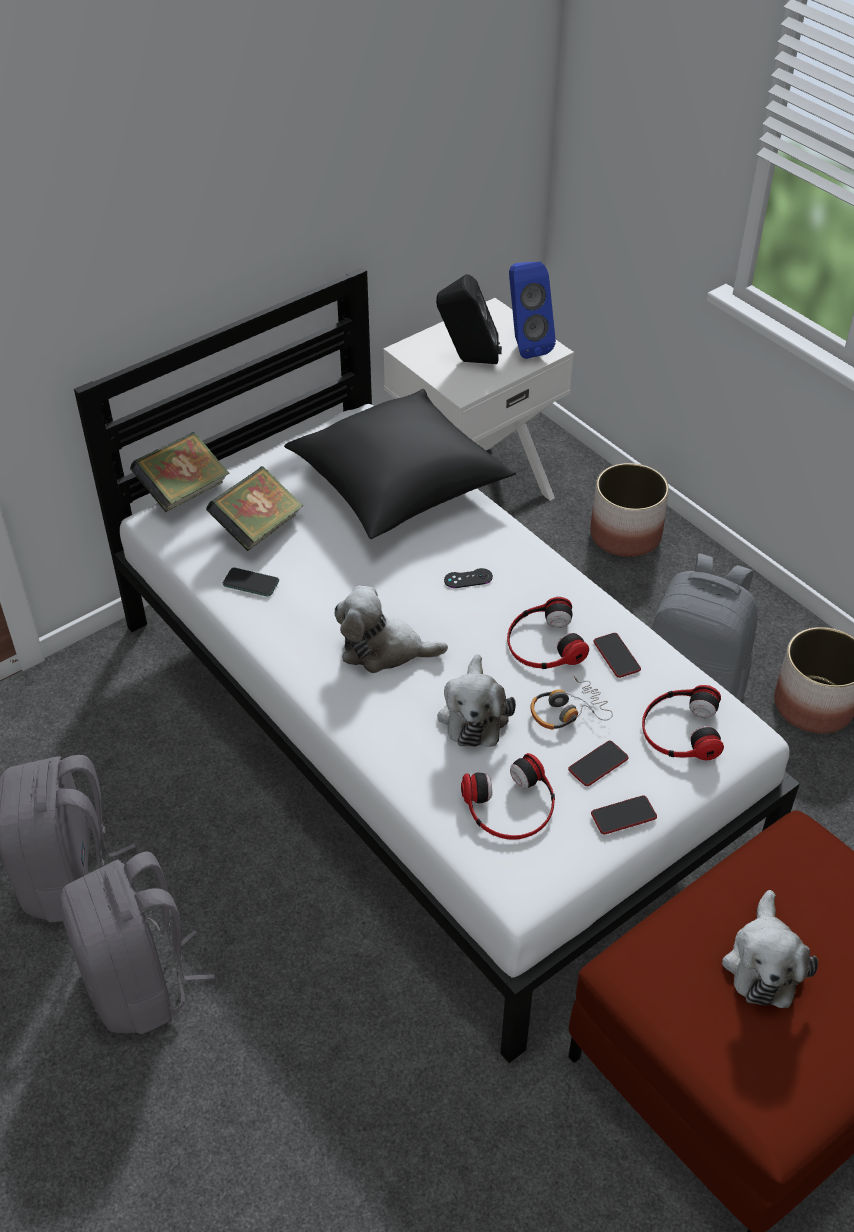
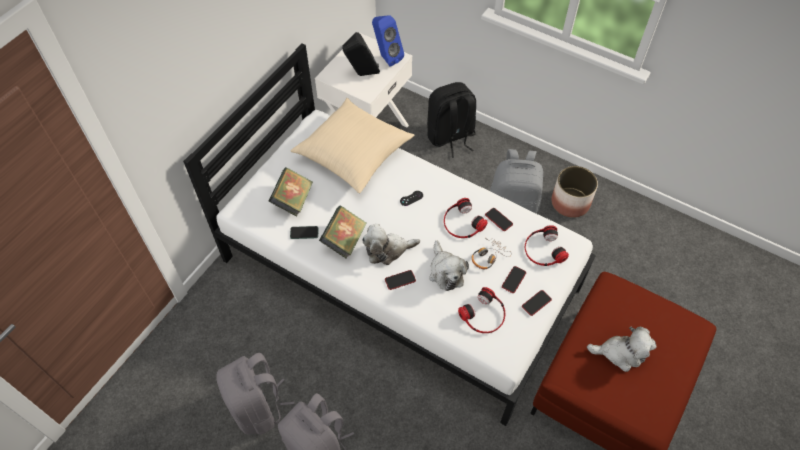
camera: 20 degrees left, 10 degrees up
book [130,432,229,512] -> book moved to [319,206,367,259]
black pillow [284,389,516,539] -> beige pillow [291,98,415,193]
planter [590,463,669,557] -> black backpack [427,82,476,158]
plush toy [722,890,818,1008] -> plush toy turned 75 degrees counterclockwise [587,326,656,372]
none -> phone [385,270,416,290]

